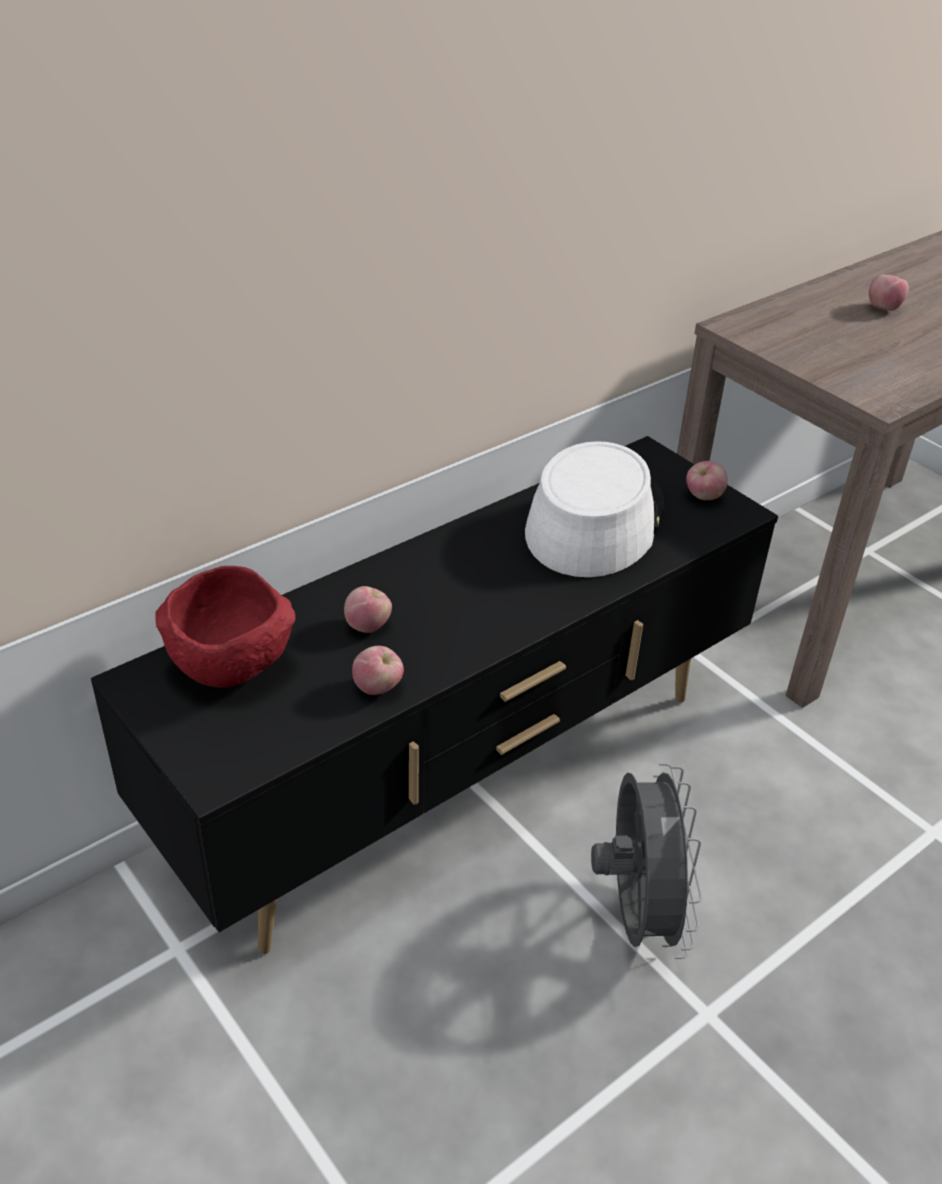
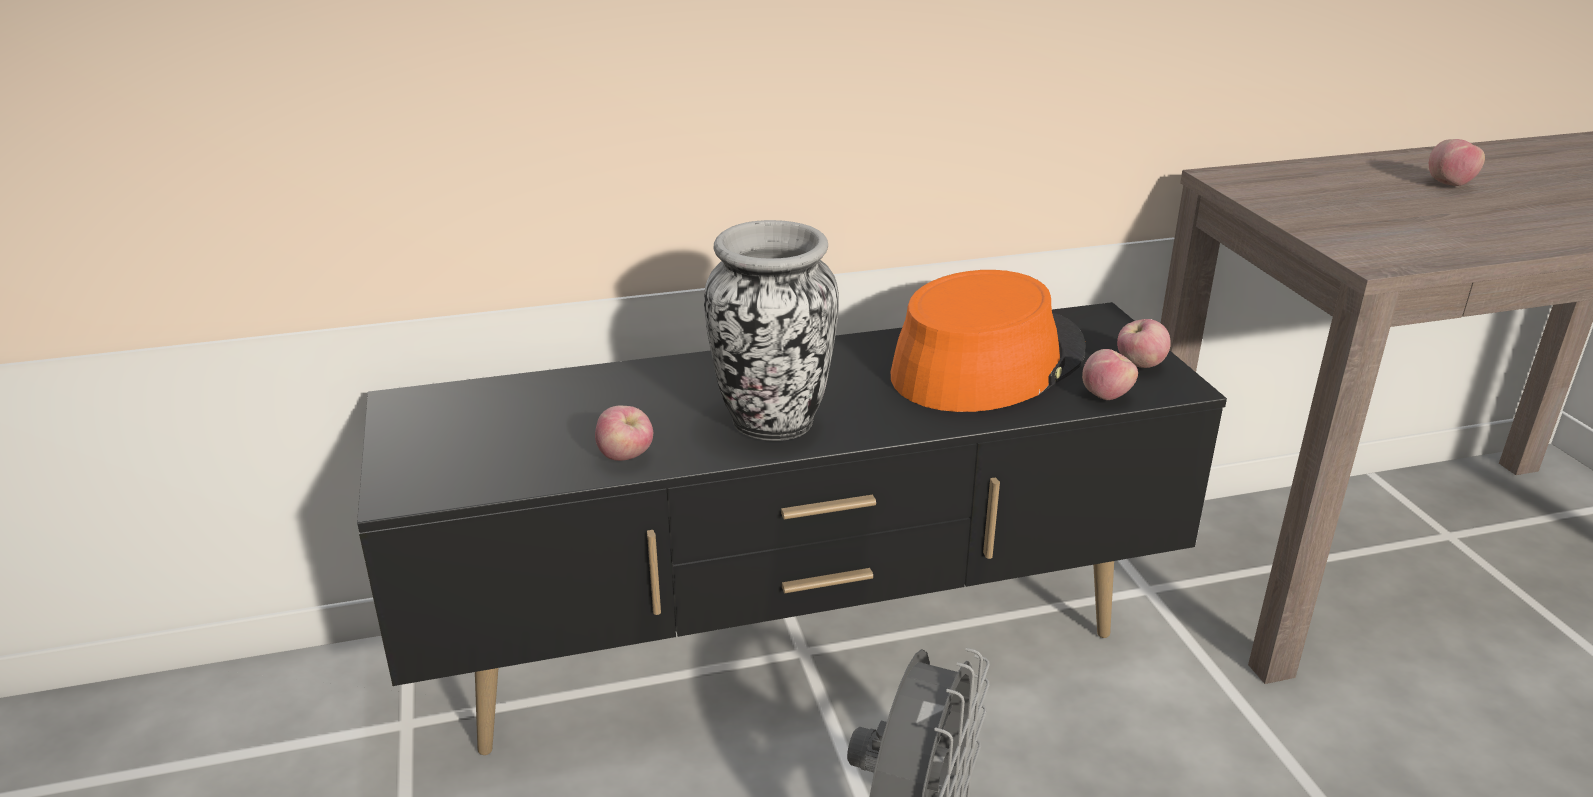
camera: 25 degrees right, 10 degrees down
red bowl [155,566,296,688] -> none
apple [344,586,392,633] -> apple moved to [1082,349,1138,400]
white hat [525,441,664,577] -> orange hat [891,270,1086,412]
none -> vase [704,220,839,441]

